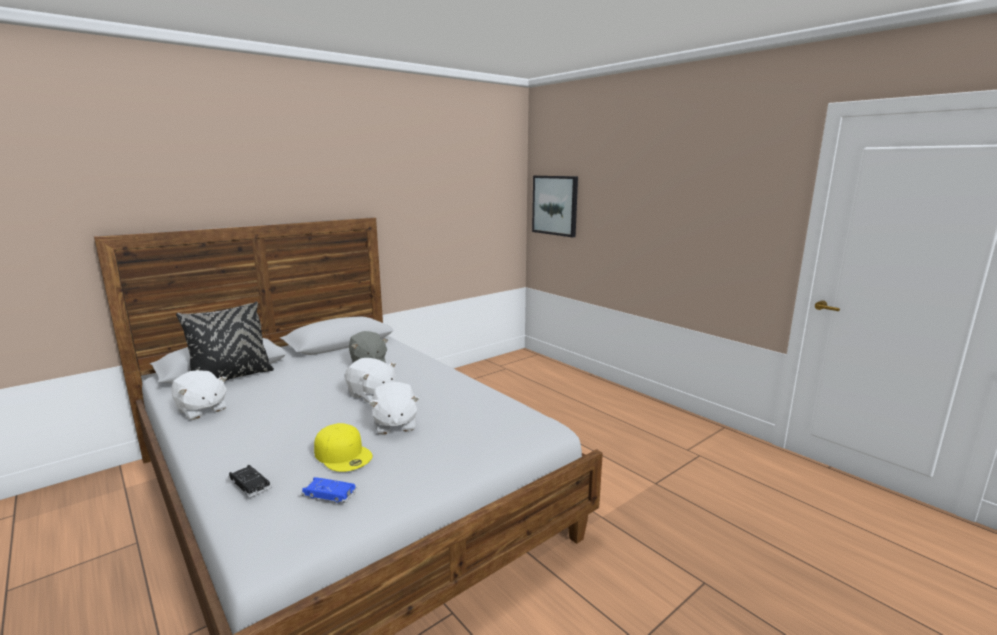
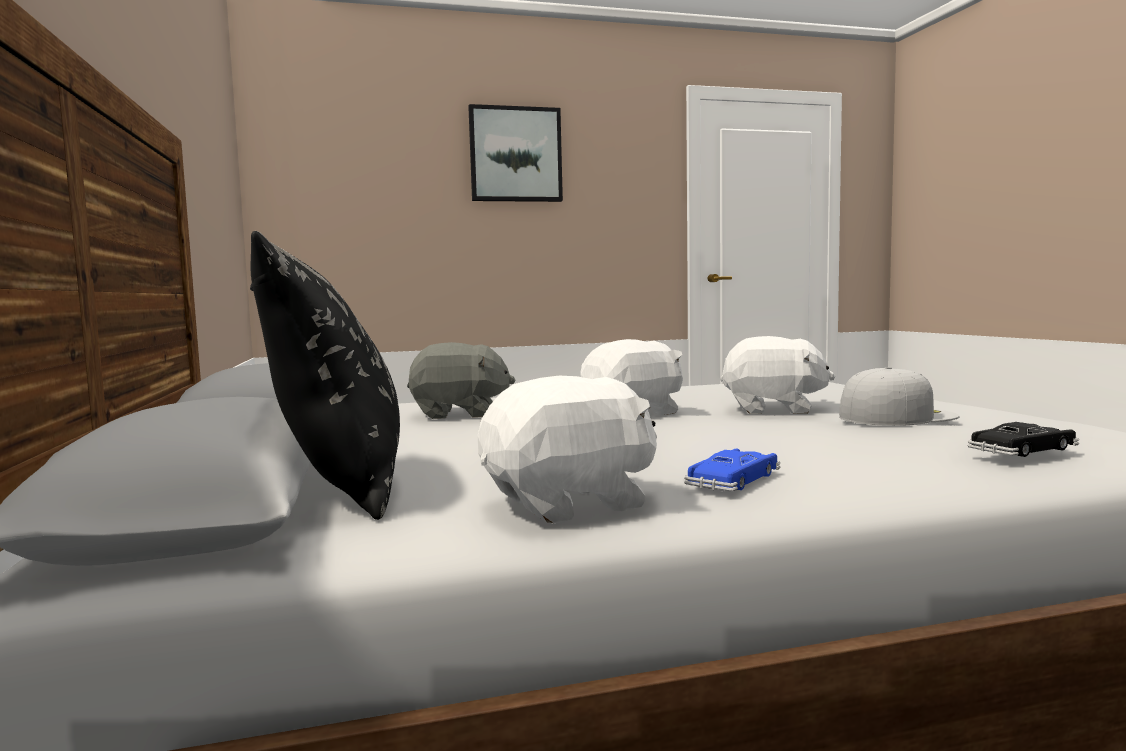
camera: 65 degrees left, 10 degrees down
blue toy car [301,477,357,503] -> blue toy car moved to [684,448,780,492]
yellow cap [314,423,373,472] -> white cap [839,367,960,426]
picture [532,175,578,237] -> picture moved to [468,104,563,202]

